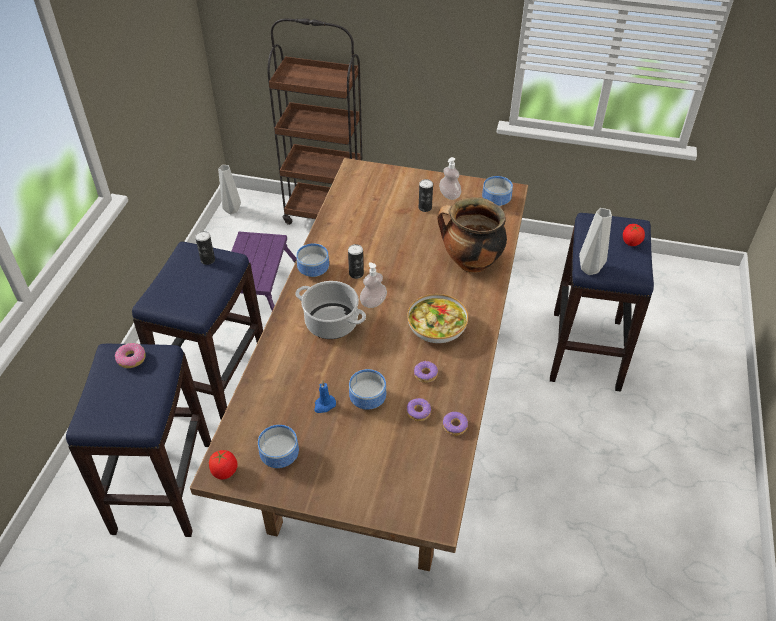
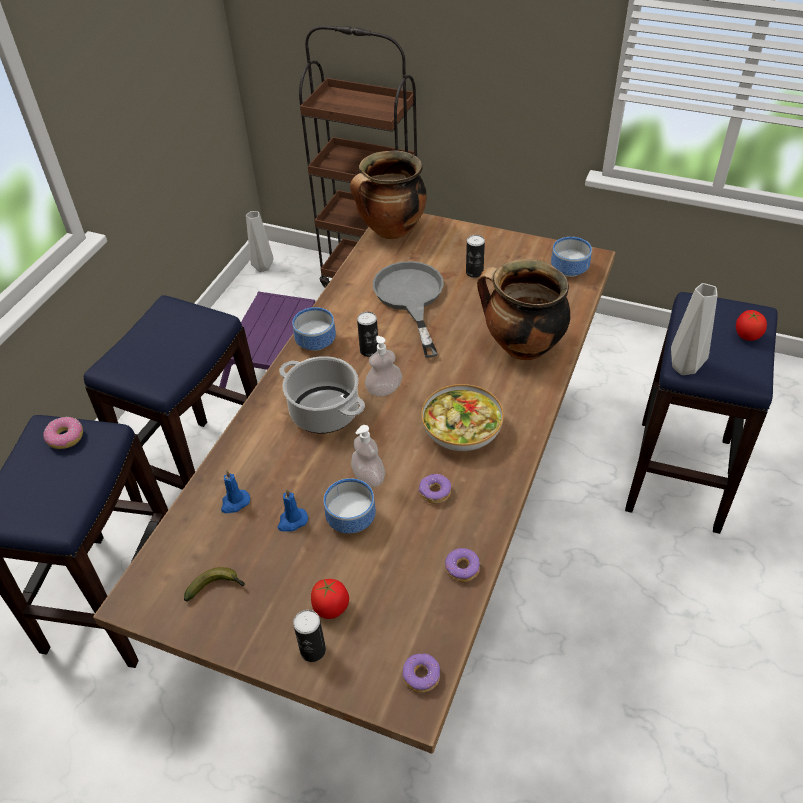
camera: 10 degrees right, 0 degrees up
can [195,231,215,265] -> can moved to [293,610,326,662]
tomato [209,450,238,480] -> tomato moved to [311,579,349,619]
bowl [258,425,299,468] -> banana [184,567,246,601]
donut [406,398,431,421] -> donut moved to [402,654,440,693]
soap dispenser [439,157,461,200] -> soap dispenser moved to [351,425,385,487]
none -> blue candle [221,470,250,513]
none -> cooking pot [350,150,427,239]
none -> grey frying pan [373,261,444,358]

